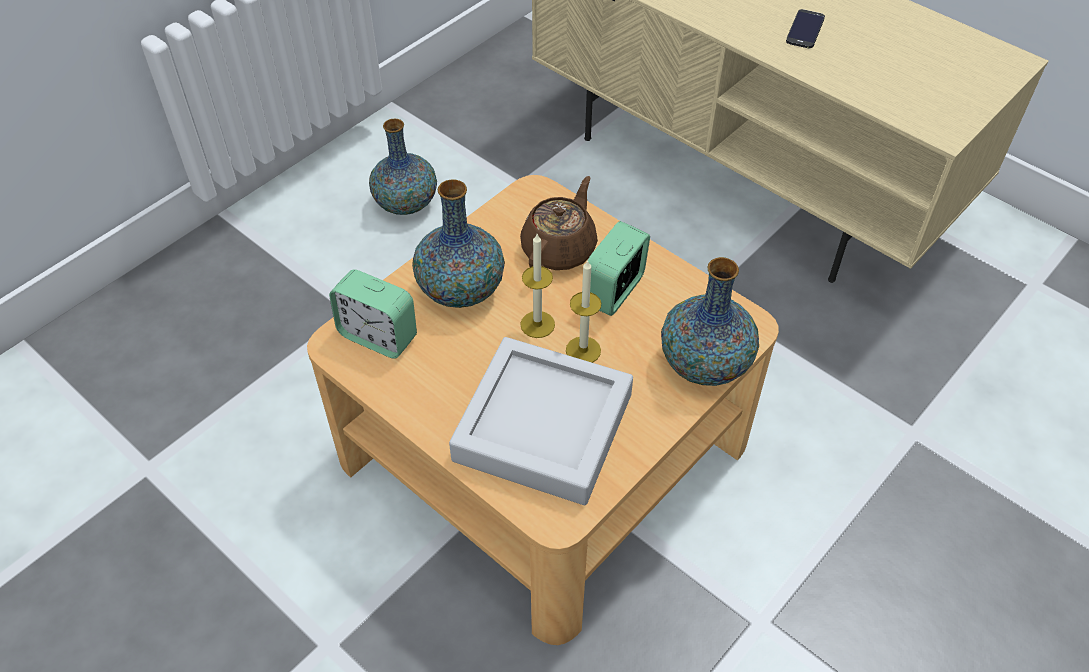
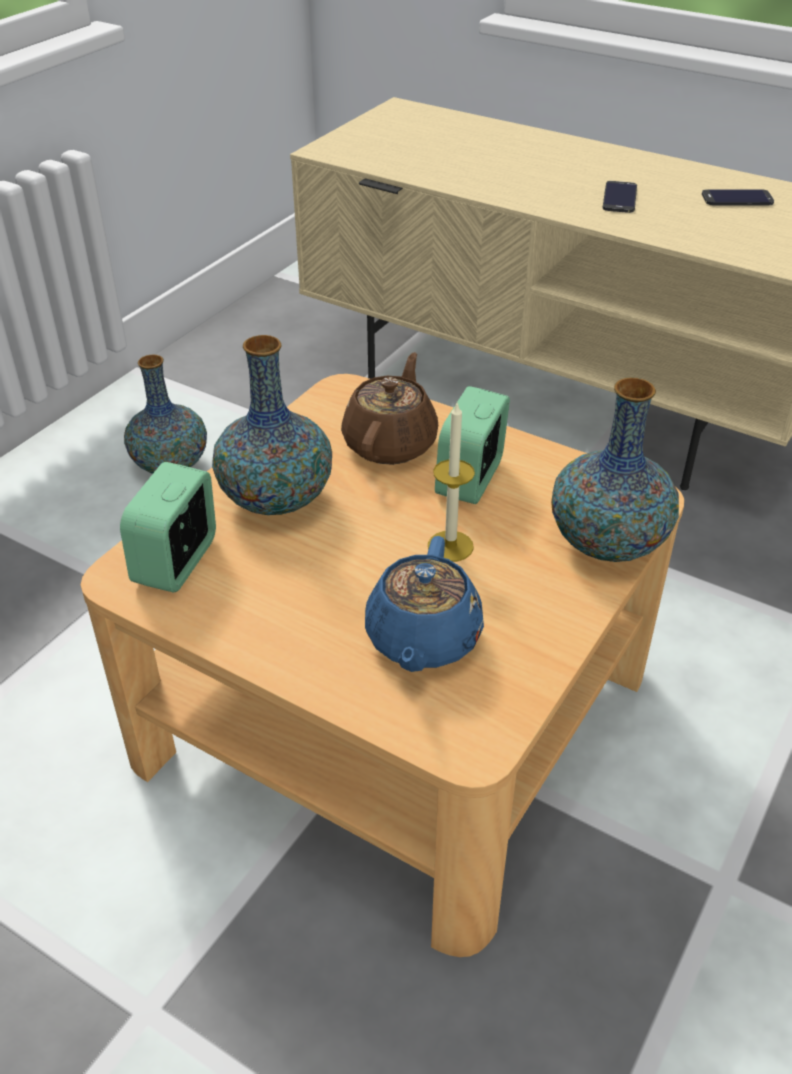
camera: 10 degrees left, 10 degrees down
alarm clock [329,269,417,359] -> alarm clock turned 90 degrees clockwise [120,462,216,592]
grey tray [449,337,633,505] -> blue teapot [365,536,484,672]
candle [520,234,555,338] -> none
none -> phone [702,189,774,205]

